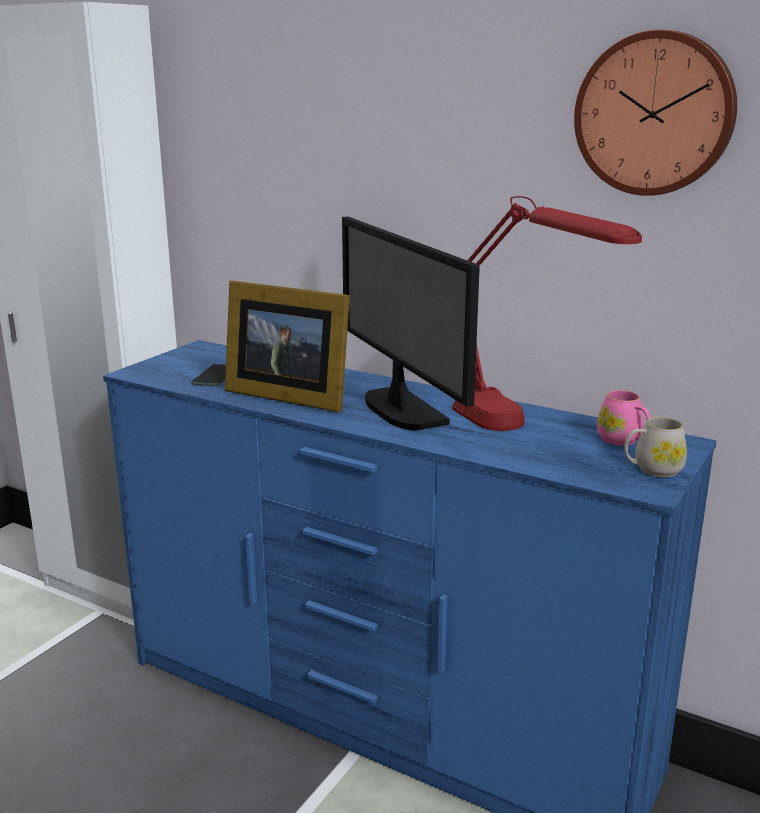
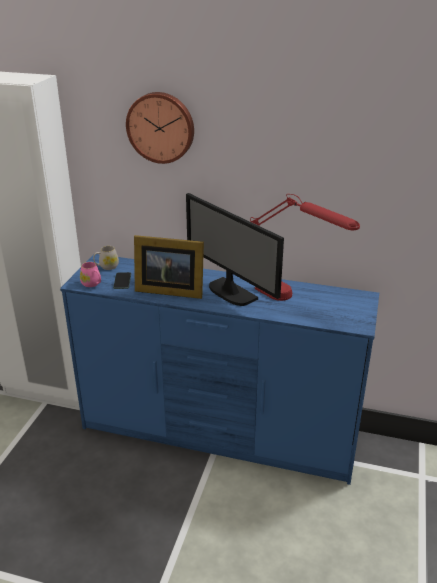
camera: 15 degrees left, 10 degrees up
wall clock [574,30,737,196] -> wall clock moved to [126,92,194,164]
pink mug [597,390,651,446] -> pink mug moved to [80,262,101,287]
white mug [624,417,687,477] -> white mug moved to [93,246,119,270]

